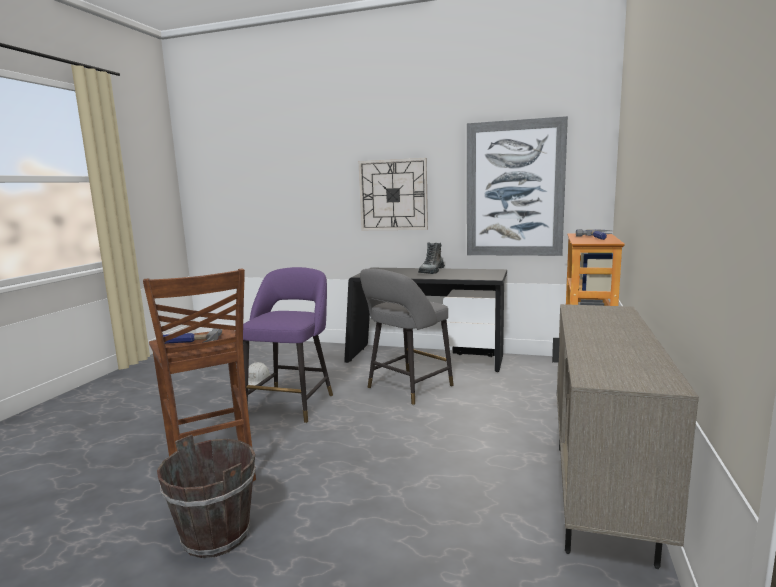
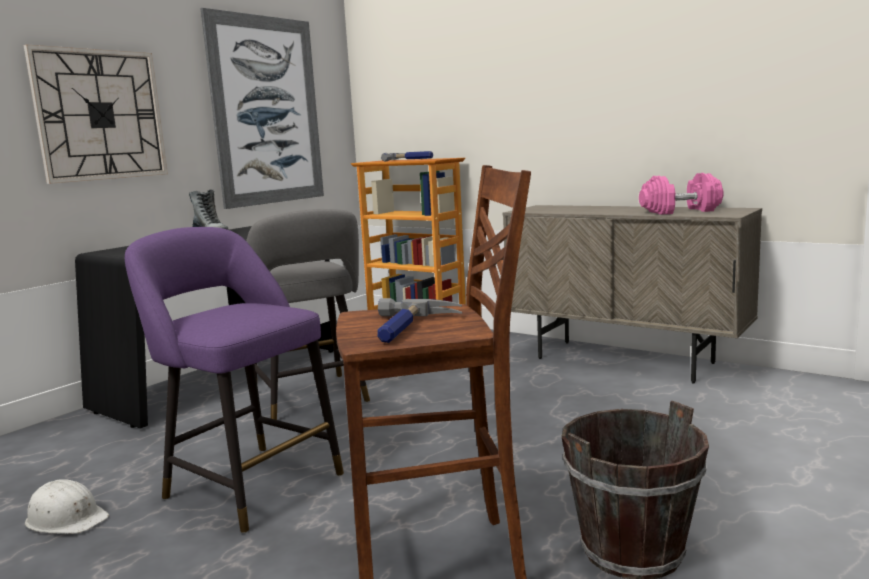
camera: 70 degrees left, 0 degrees up
none -> pink dumbbell [639,173,724,215]

